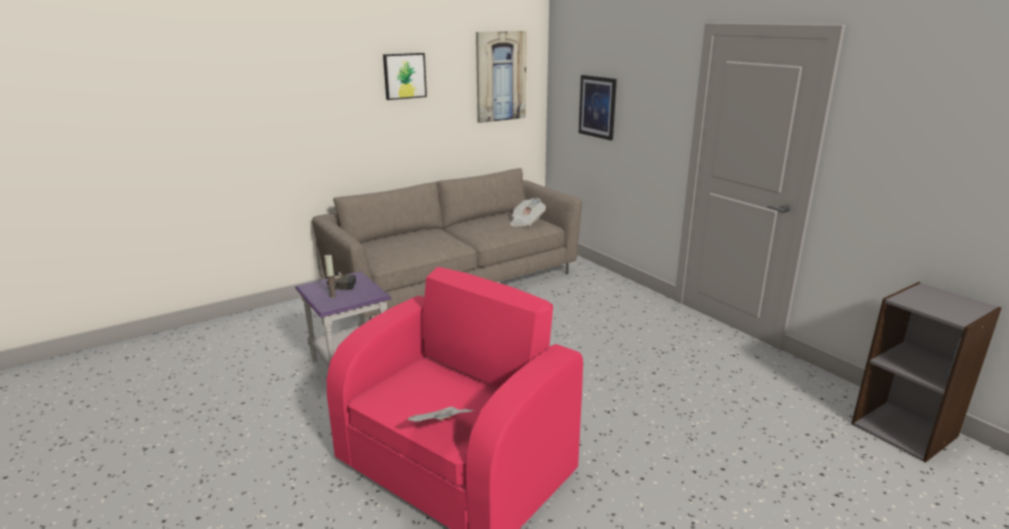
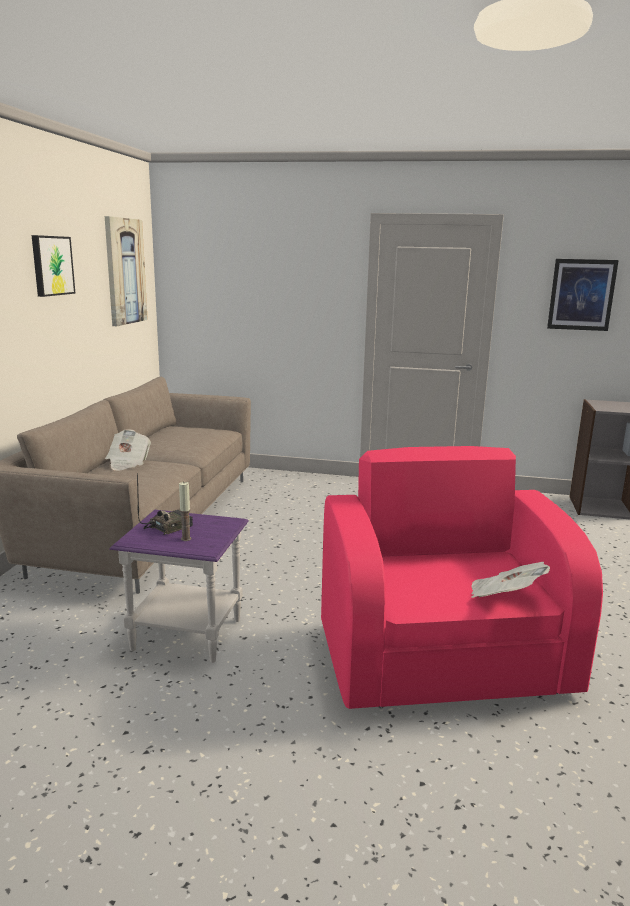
camera: 45 degrees left, 5 degrees down
newspaper [510,198,546,226] -> newspaper moved to [104,429,151,471]
picture [579,75,617,140] -> picture moved to [547,259,619,331]

